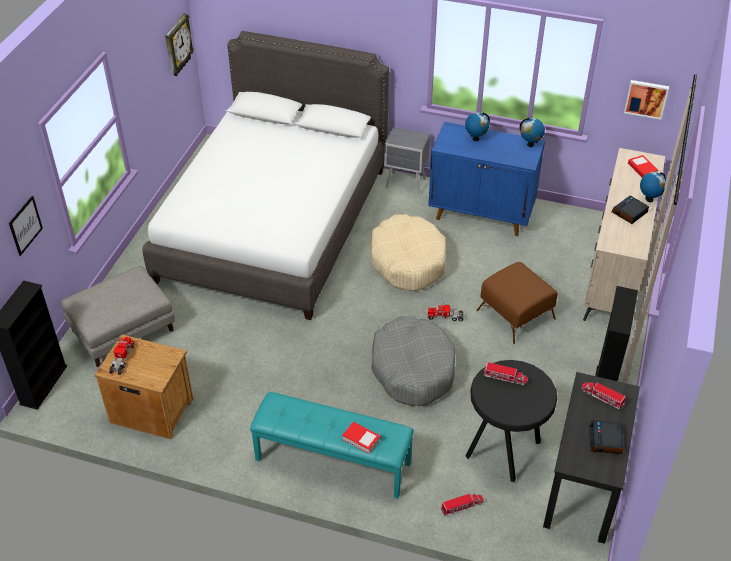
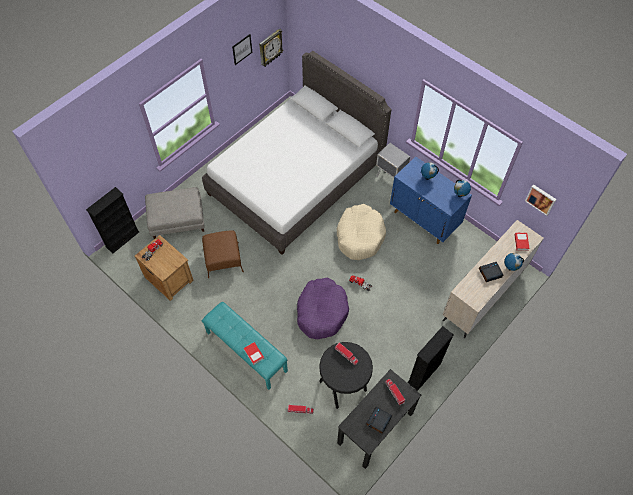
camera: 25 degrees right, 15 degrees up
picture [9,196,43,256] -> picture moved to [232,34,252,65]
grey dog bed [371,316,456,406] -> purple dog bed [297,278,349,339]
brown ottoman [476,262,557,344] -> brown ottoman moved to [202,230,244,278]

